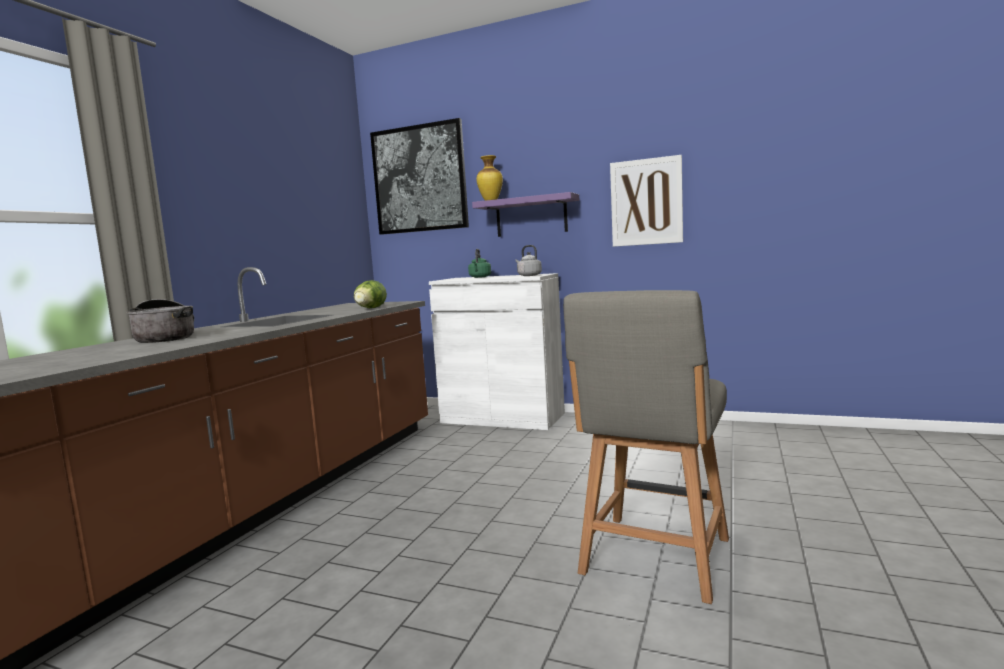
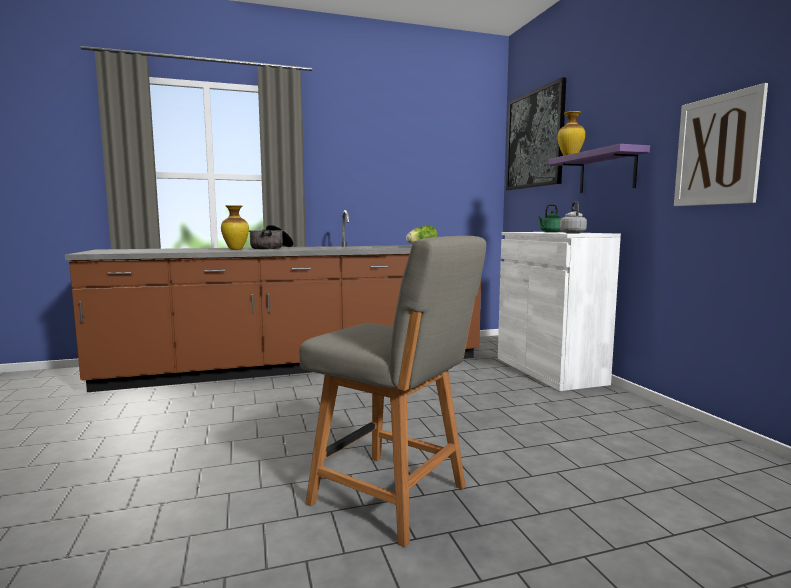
camera: 50 degrees right, 0 degrees up
grey chair [563,290,729,604] -> grey chair turned 135 degrees counterclockwise [299,236,486,547]
none -> vase [221,205,249,250]

